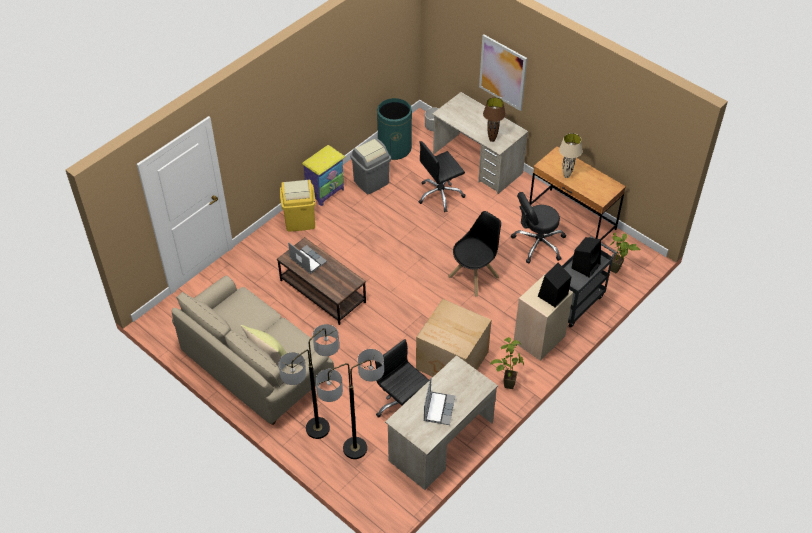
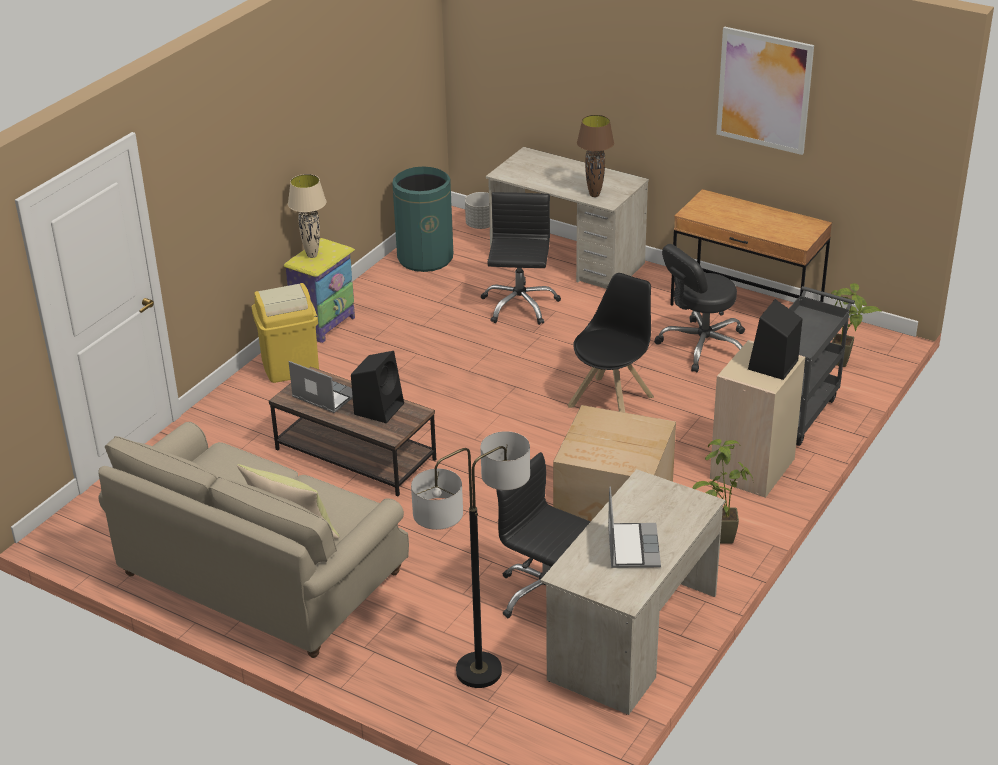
camera: 10 degrees left, 15 degrees down
floor lamp [279,324,339,439] -> none
grey trash can [350,138,391,194] -> none
black office chair [418,141,465,212] -> black office chair turned 135 degrees clockwise [481,192,561,325]
picture [479,34,527,111] -> picture moved to [716,27,814,155]
beige table lamp [559,133,583,178] -> beige table lamp moved to [288,174,326,258]
black speaker [572,237,601,278] -> black speaker moved to [351,351,404,423]

